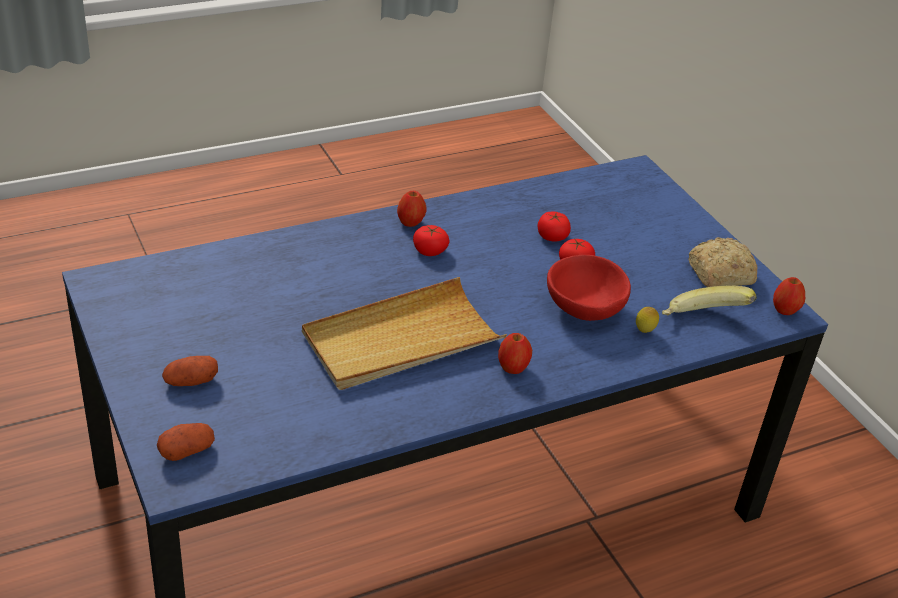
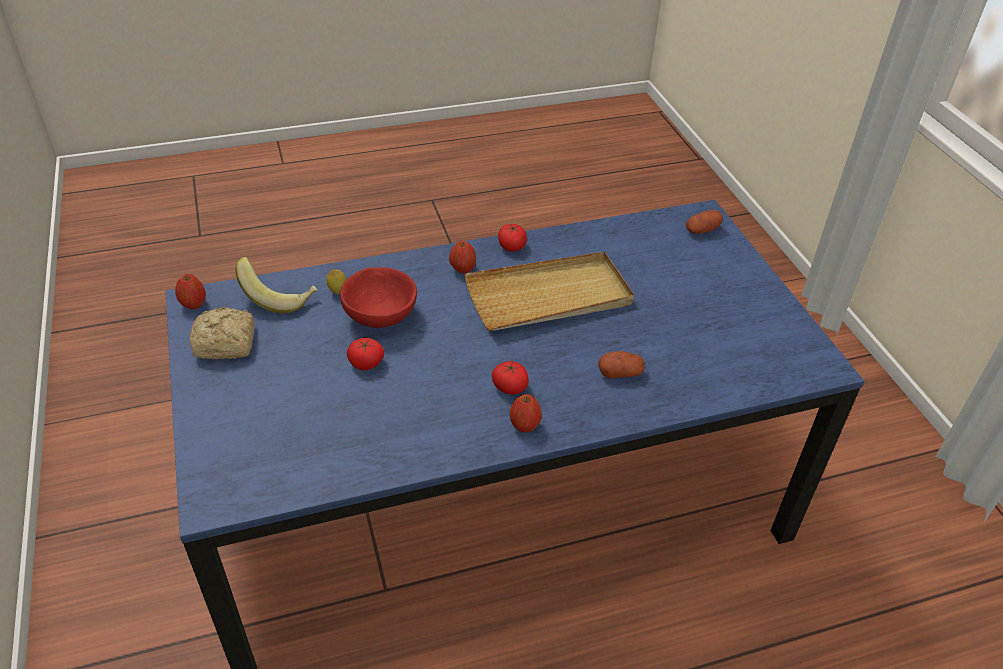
camera: 170 degrees left, 5 degrees up
potato [162,356,218,386] -> potato moved to [598,351,645,378]
tomato [538,211,571,241] -> tomato moved to [498,224,527,252]

